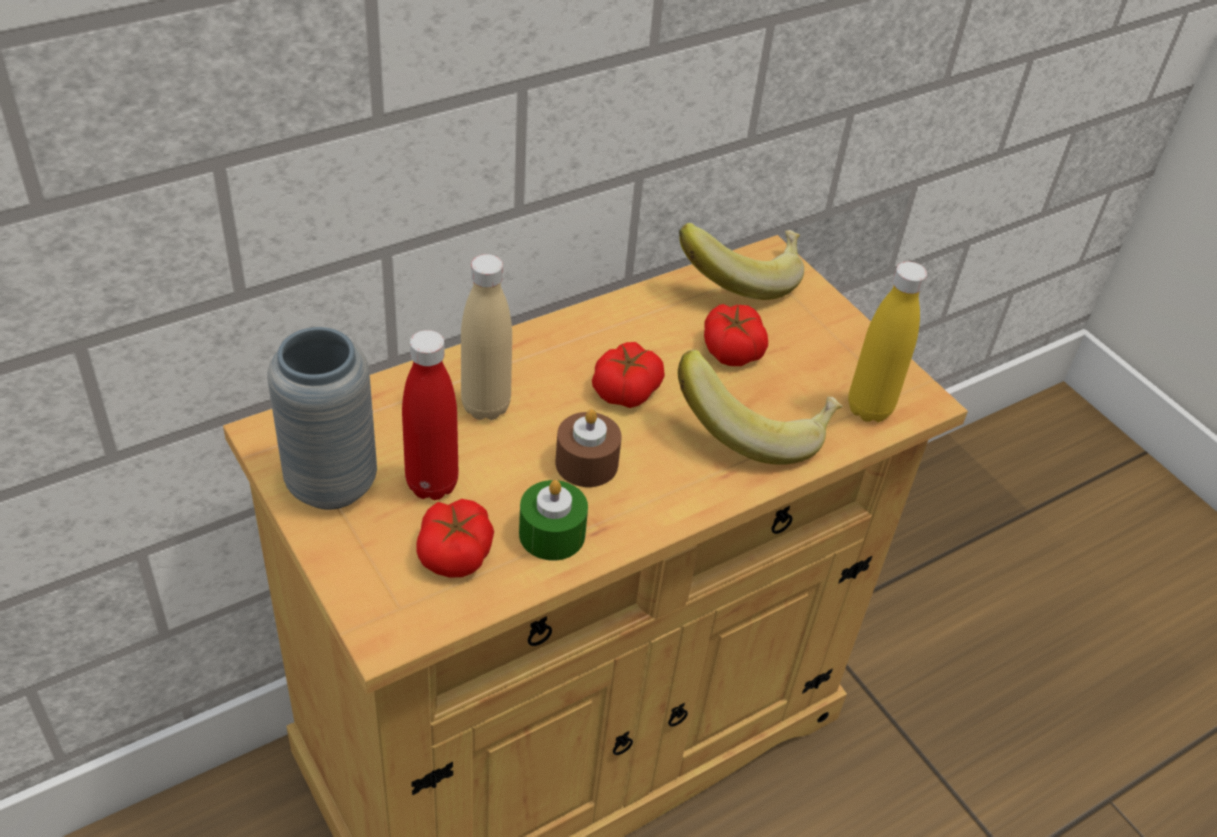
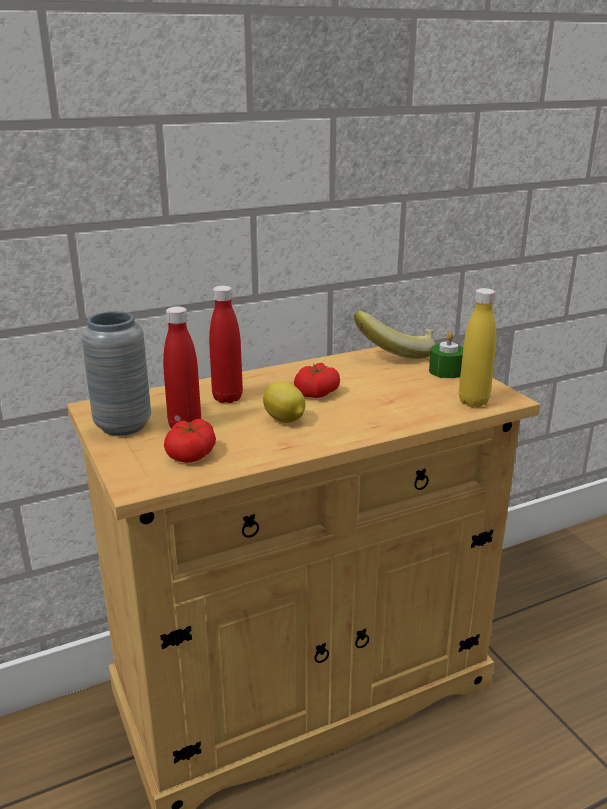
camera: 10 degrees right, 20 degrees down
beige bottle [461,254,512,420] -> red bottle [209,286,243,403]
green candle [519,480,588,560] -> green candle moved to [429,332,463,378]
brown candle [556,409,622,487] -> lemon [263,382,305,423]
banana [678,349,843,465] -> none
tomato [704,304,768,366] -> none

